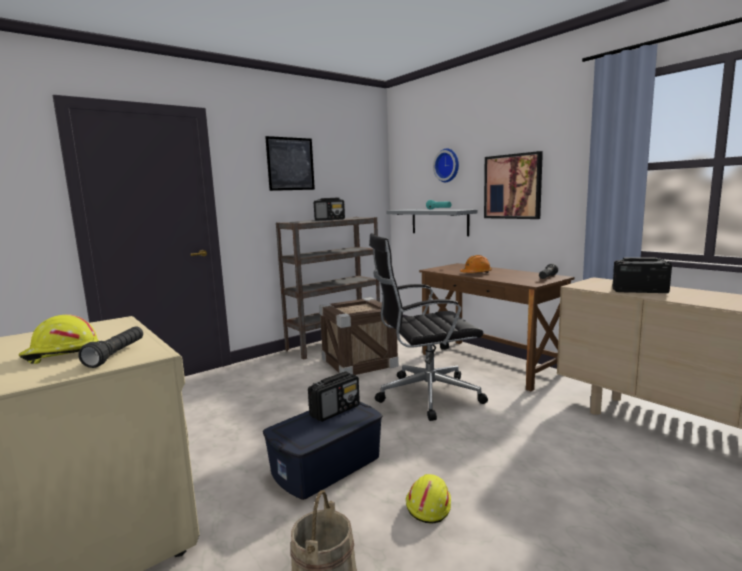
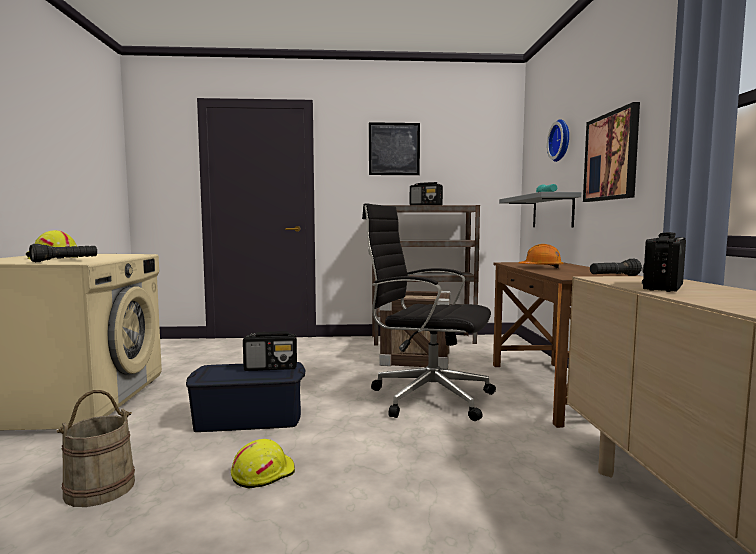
camera: 35 degrees right, 5 degrees down
radio [612,257,672,293] -> radio turned 105 degrees counterclockwise [642,232,686,292]

